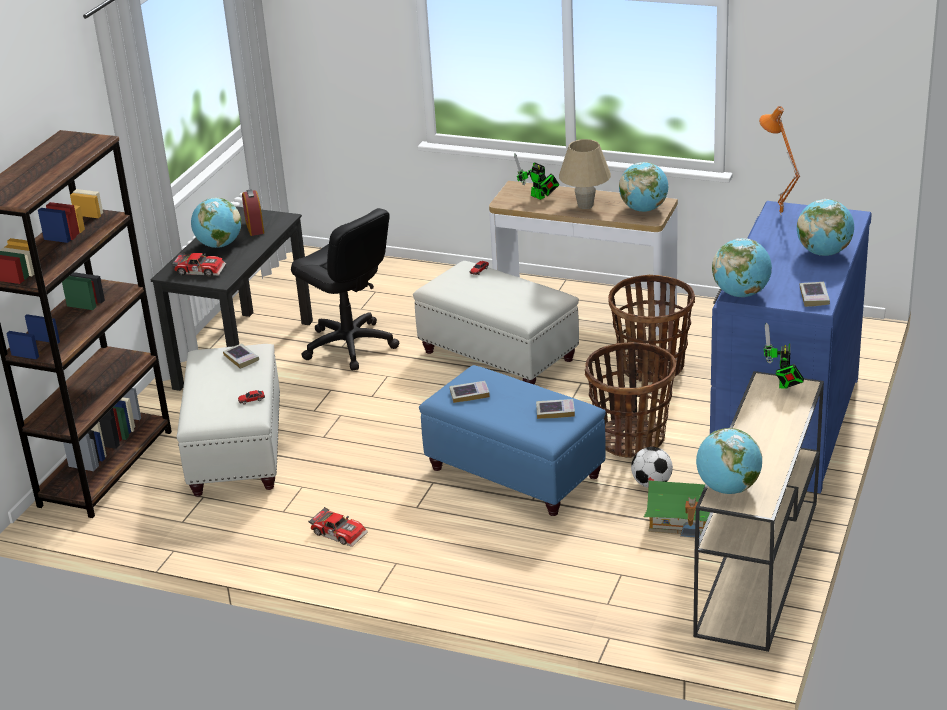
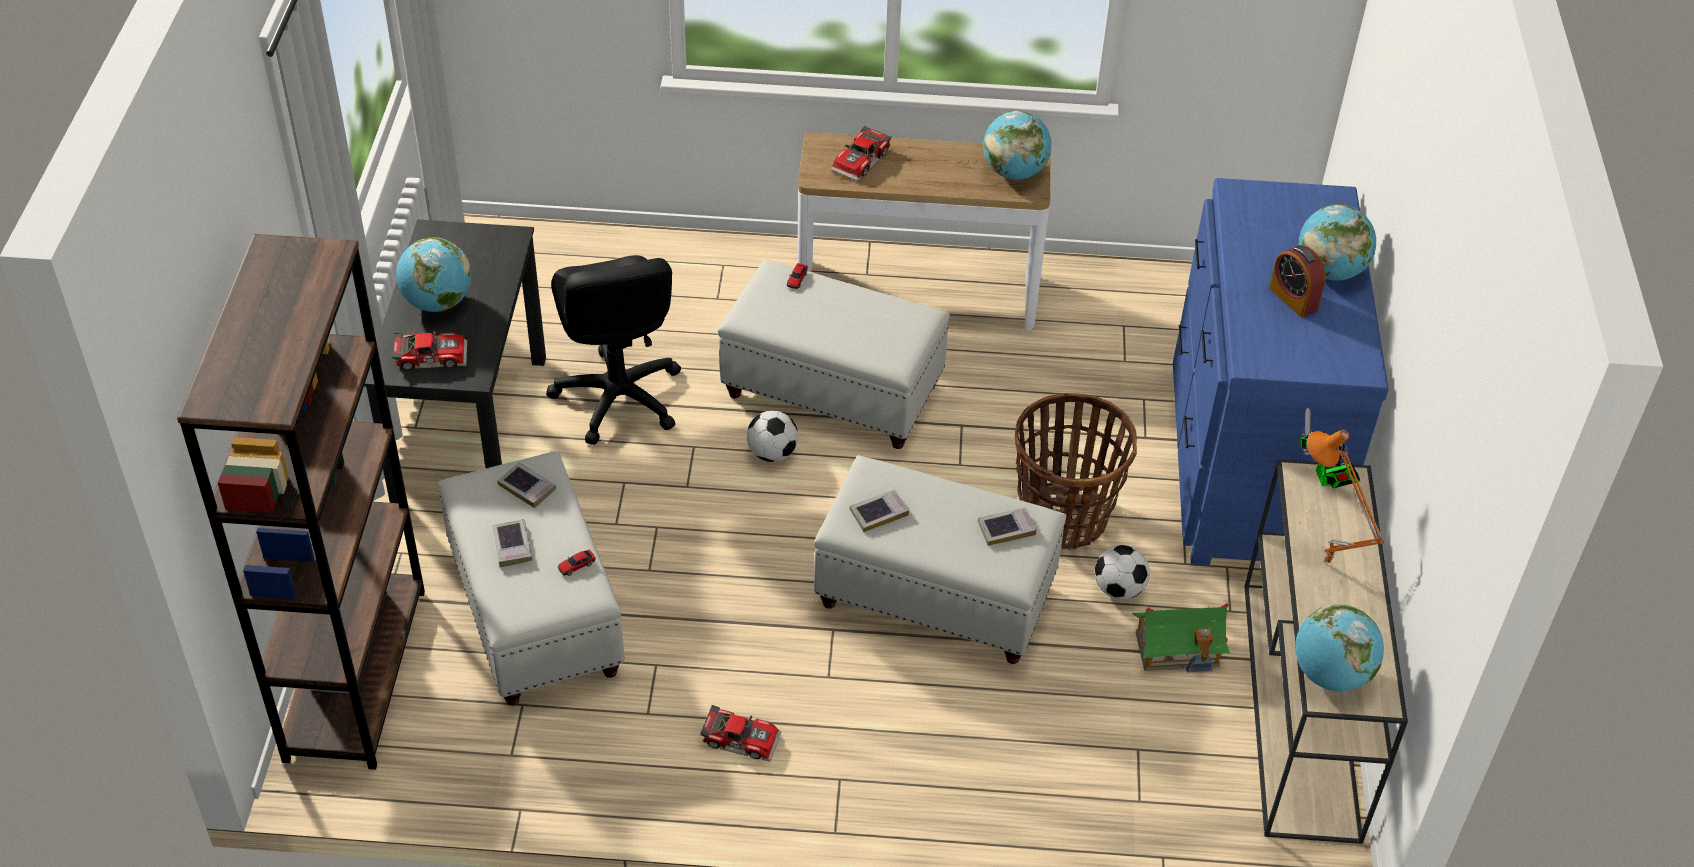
camera: 20 degrees left, 15 degrees up
alarm clock [242,189,264,236] -> alarm clock moved to [1269,245,1325,317]
black office chair [291,208,399,370] -> black office chair turned 45 degrees clockwise [546,255,681,445]
blue ottoman [419,365,606,516] -> white ottoman [814,455,1066,664]
toy robot [514,153,559,200] -> toy car [831,126,892,181]
beige table lamp [559,139,611,209] -> none
basket [608,275,695,382] -> none
globe [712,238,772,297] -> none
orange table lamp [759,106,800,214] -> orange table lamp moved to [1307,429,1384,566]
book [800,282,830,307] -> book moved to [492,519,533,567]
none -> football [747,410,798,462]

